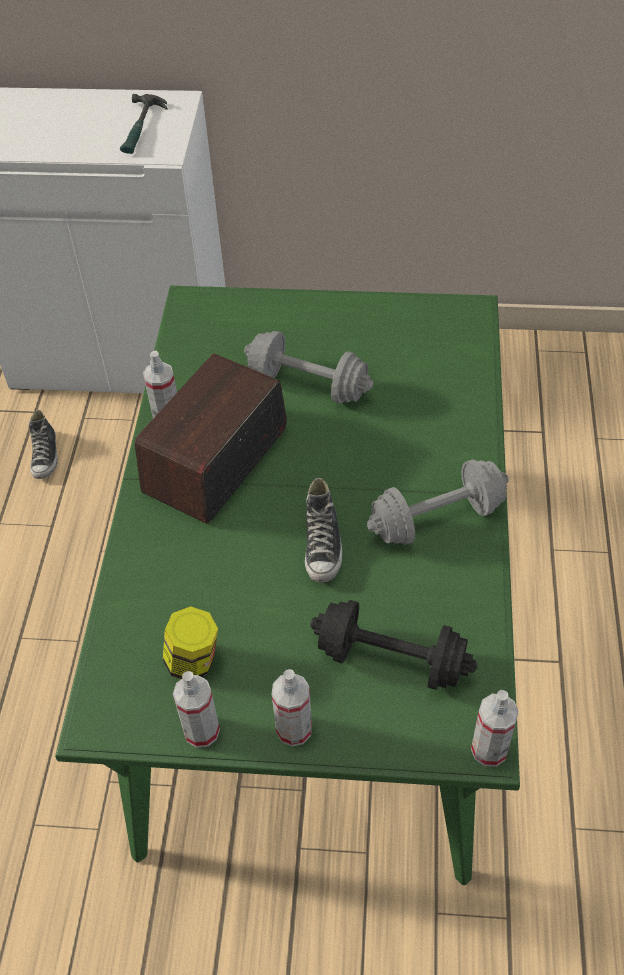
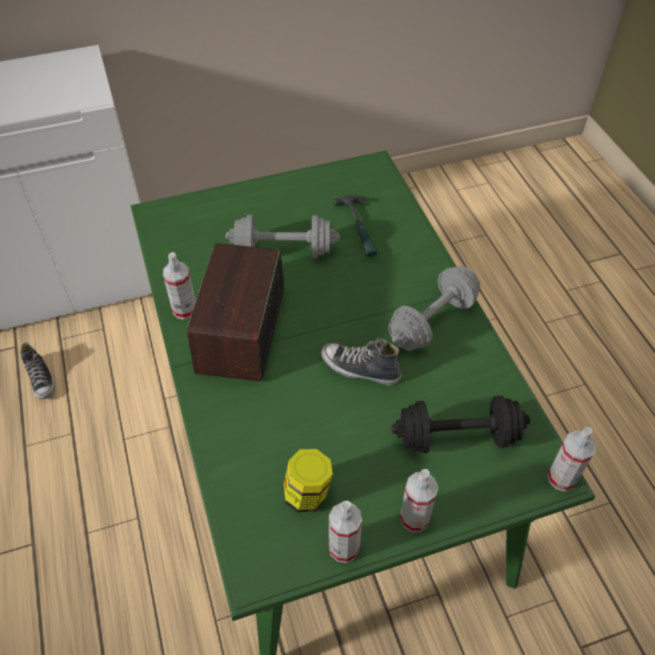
camera: 25 degrees left, 0 degrees up
hammer [120,94,167,154] -> hammer moved to [333,195,377,257]
shoe [305,478,342,583] -> shoe turned 135 degrees clockwise [321,338,401,385]

